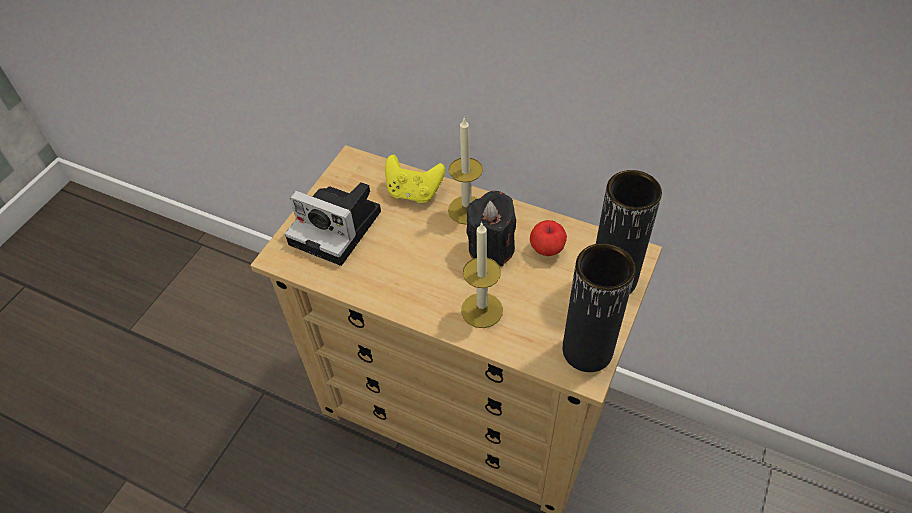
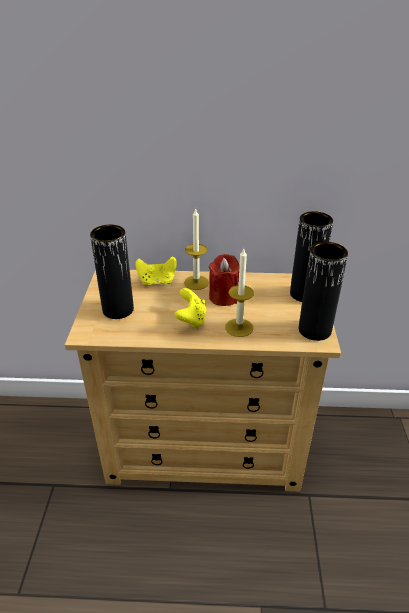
camera: 25 degrees left, 15 degrees down
camera [285,182,381,266] -> black vase [90,225,134,319]
black candle [466,191,516,266] -> red candle [209,254,240,306]
apple [530,220,567,256] -> none
none -> yellow game controller [174,288,206,329]

